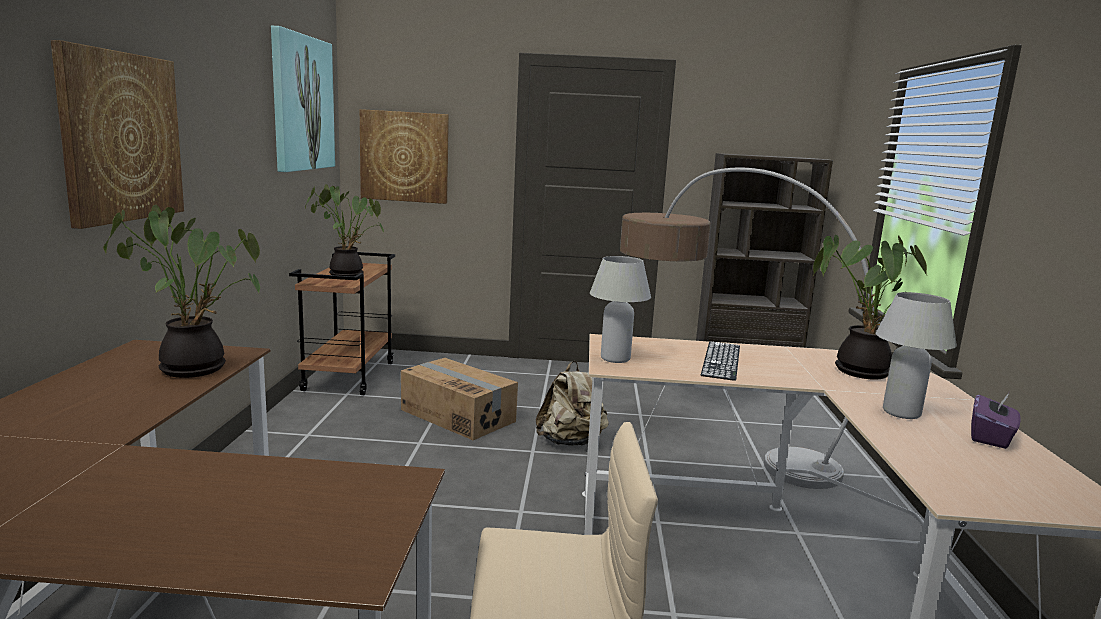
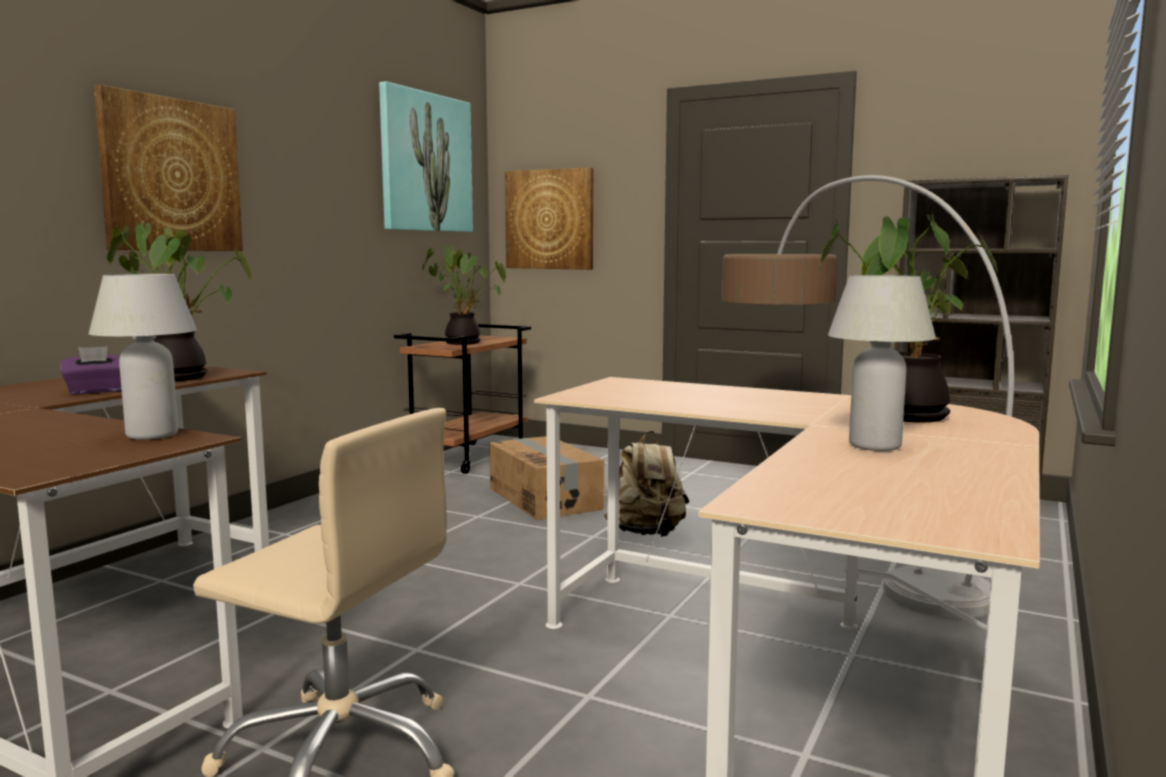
camera: 25 degrees right, 5 degrees down
white table lamp [590,256,651,363] -> white table lamp moved to [89,274,197,440]
keyboard [701,341,740,381] -> none
purple tissue box [971,394,1021,449] -> purple tissue box moved to [60,346,122,394]

